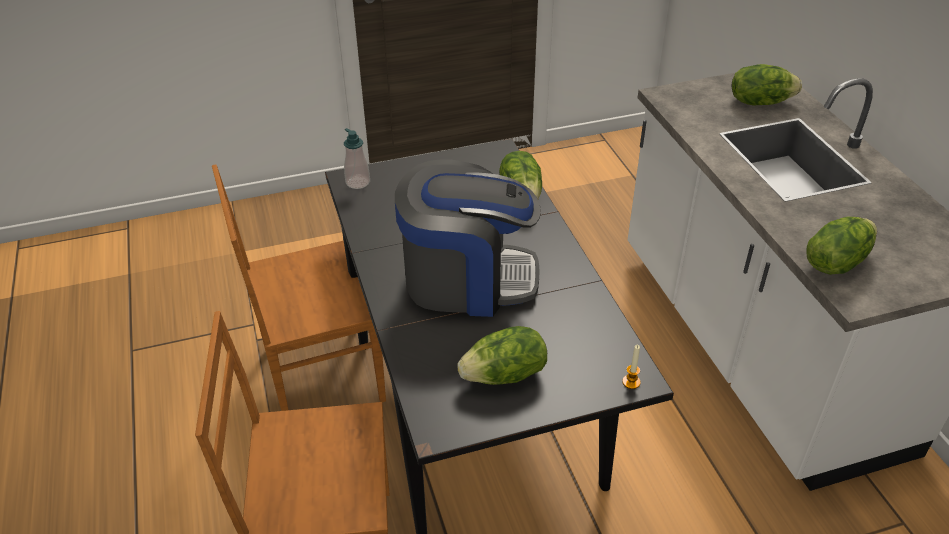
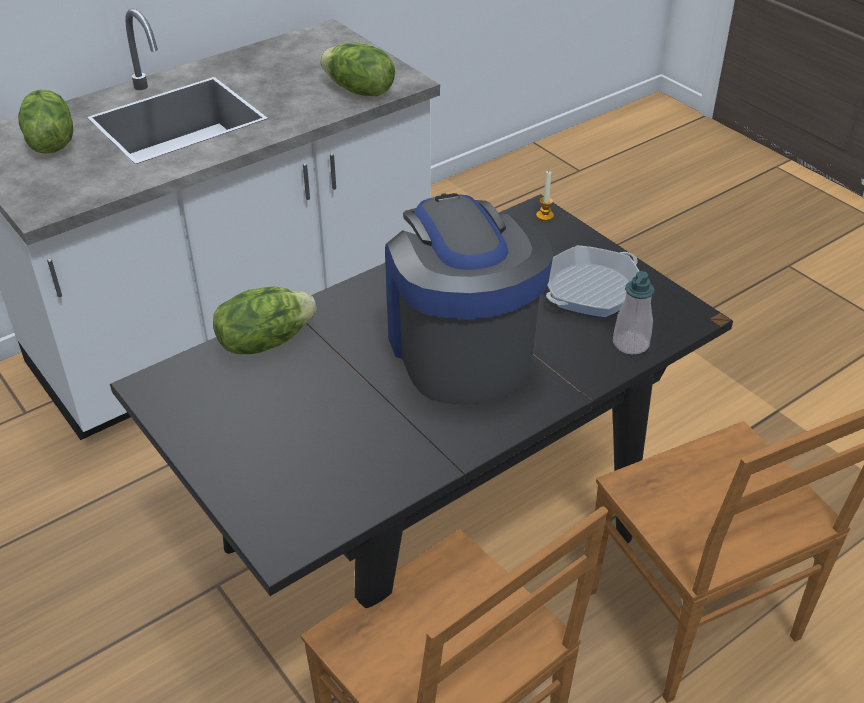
camera: 110 degrees left, 0 degrees up
soap dispenser [344,128,370,189] -> soap dispenser moved to [613,271,655,354]
lettuce [457,326,547,385] -> frying pan [546,245,639,317]

